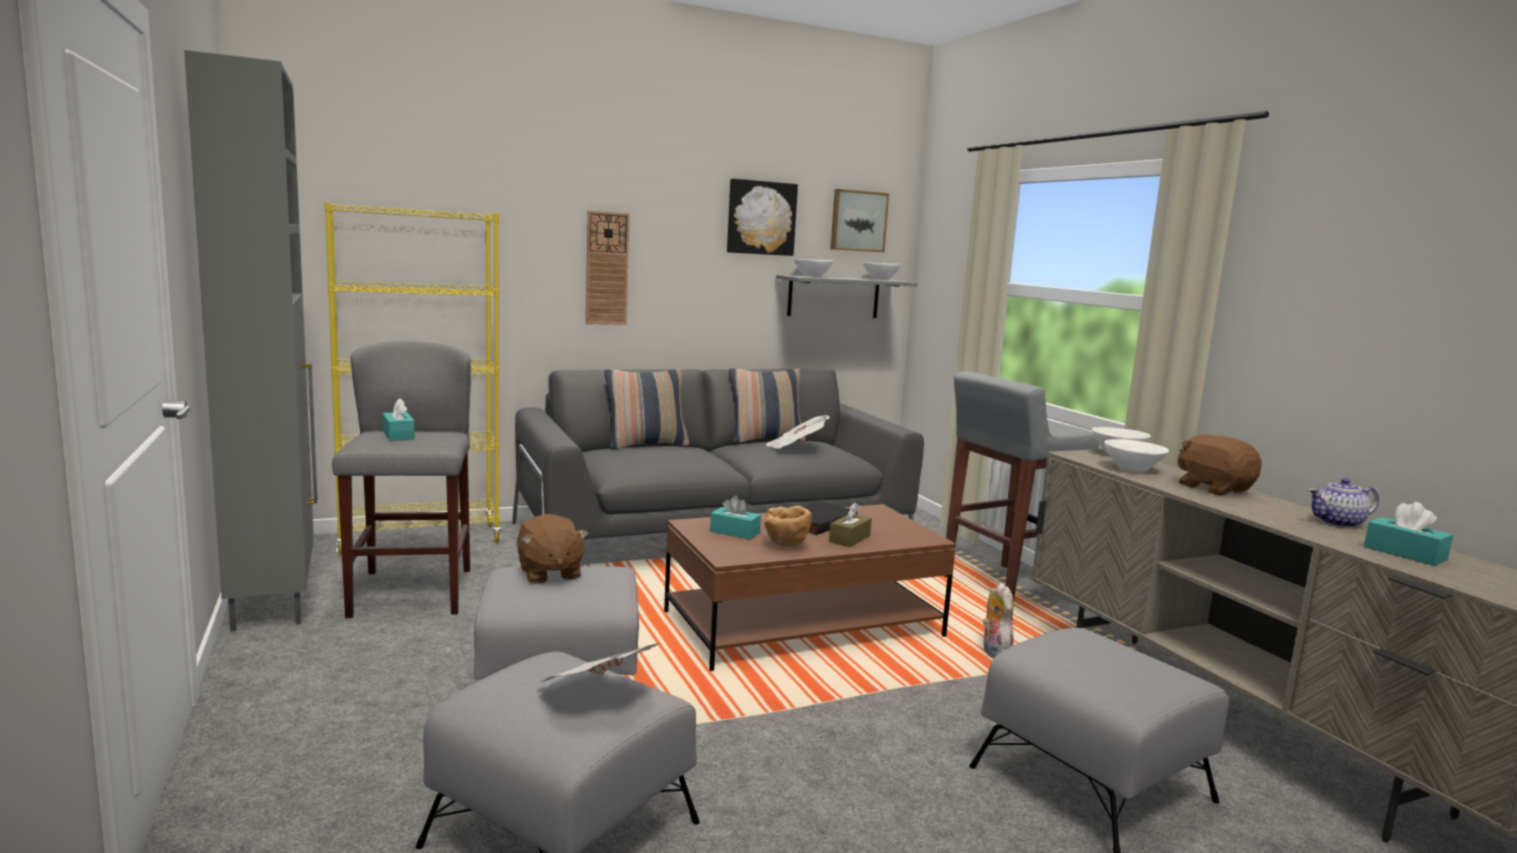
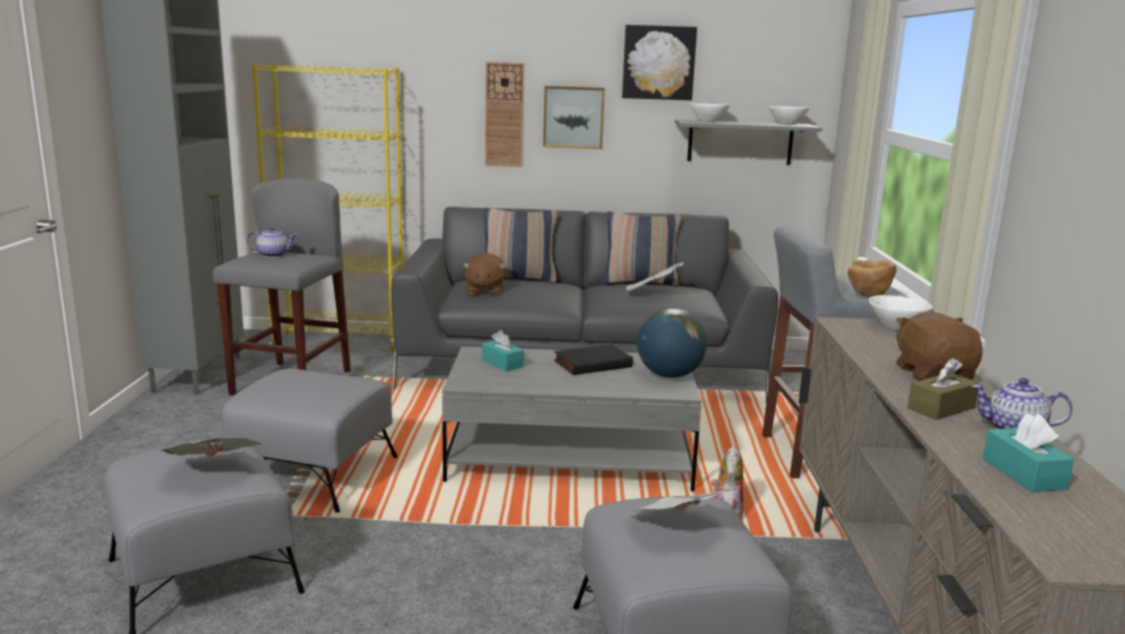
camera: 25 degrees right, 5 degrees up
turquoise tissue box [383,398,415,441] -> teapot [246,227,297,258]
brown plush toy [517,514,589,584] -> brown plush toy moved to [462,253,506,295]
brown coffee table [664,504,956,671] -> grey coffee table [442,346,702,492]
brown bowl [764,506,812,547] -> brown bowl moved to [848,260,897,297]
brown tissue box [829,502,872,547] -> brown tissue box moved to [907,358,979,420]
picture [831,189,889,252] -> picture moved to [543,86,605,149]
white bowl [1104,439,1169,472] -> none
none -> newspaper [626,489,732,512]
none -> globe [637,308,707,378]

